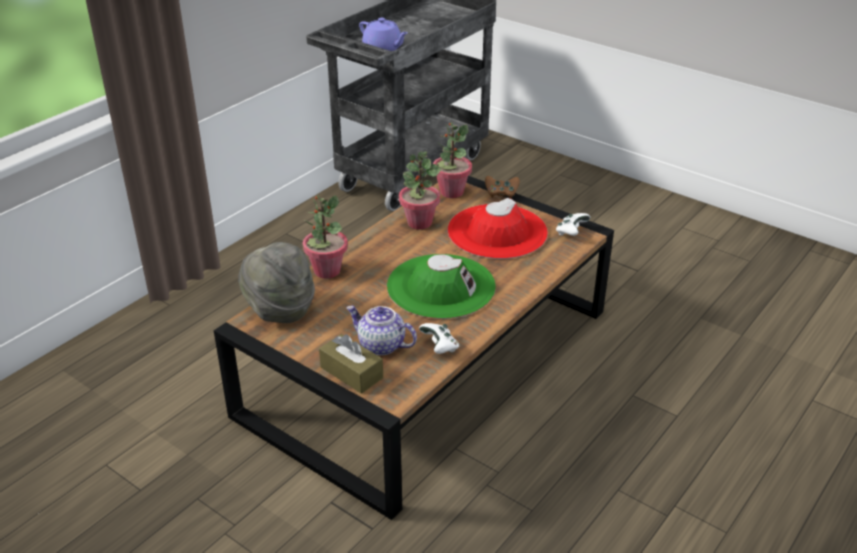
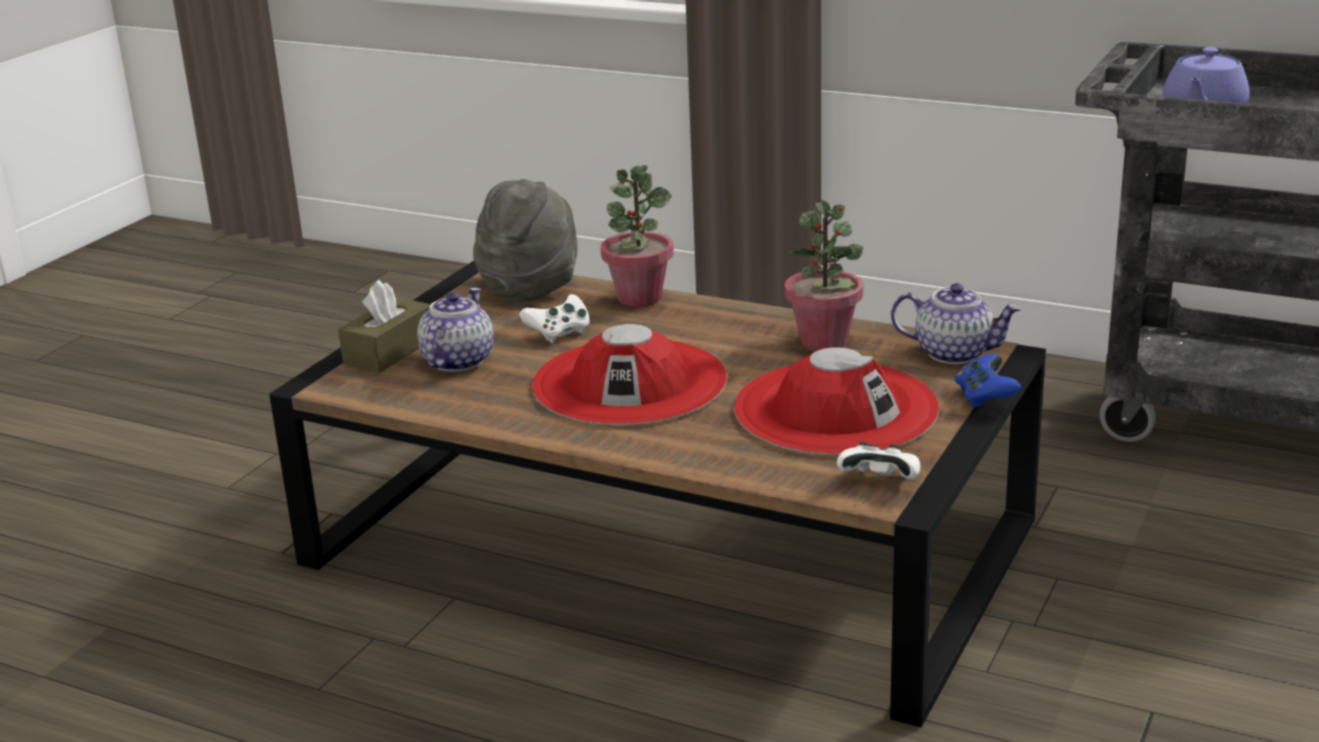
camera: 80 degrees right, 10 degrees down
green hat [387,254,496,319] -> red hat [532,324,727,425]
white game controller [419,323,459,354] -> white game controller moved to [519,294,590,343]
potted plant [433,122,472,198] -> teapot [891,283,1022,364]
brown game controller [485,176,520,199] -> blue game controller [955,354,1021,408]

